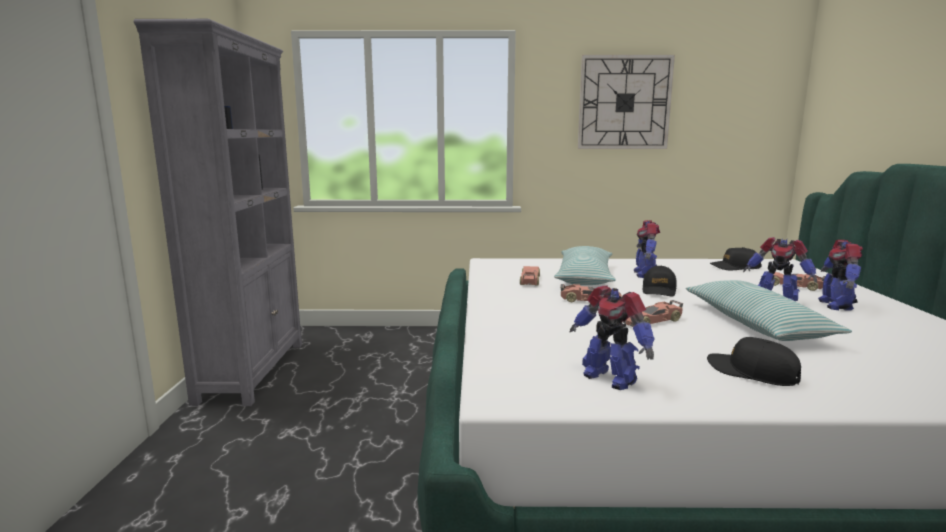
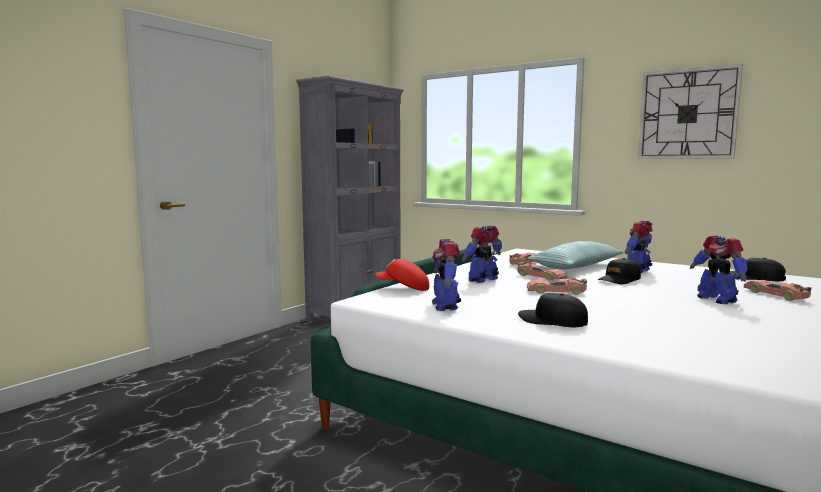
camera: 35 degrees right, 5 degrees down
pillow [686,280,852,341] -> none
black cap [707,337,801,386] -> black cap turned 45 degrees counterclockwise [518,293,588,327]
toy robot [818,240,863,310] -> toy robot moved to [462,225,502,283]
none -> red cap [375,259,429,291]

